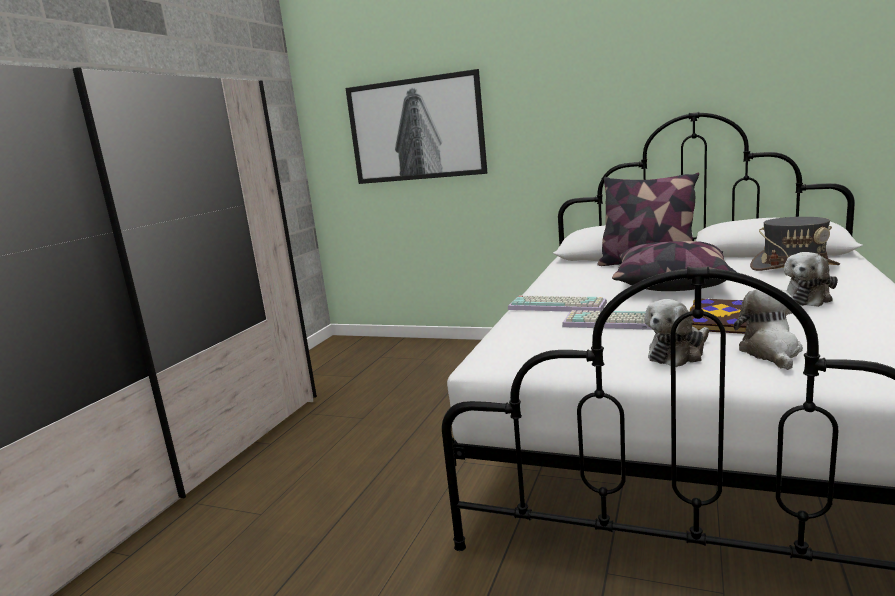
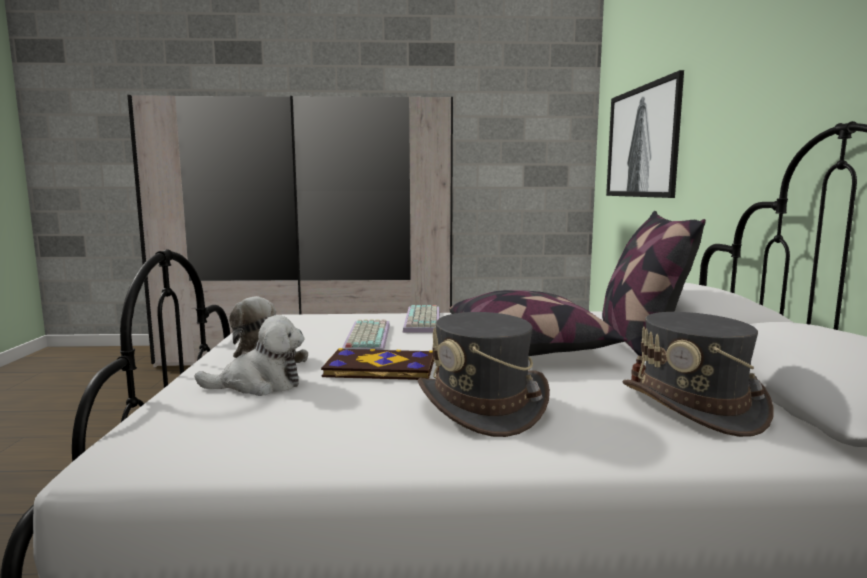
camera: 65 degrees right, 5 degrees down
plush toy [784,252,838,307] -> grey hat [418,312,550,437]

